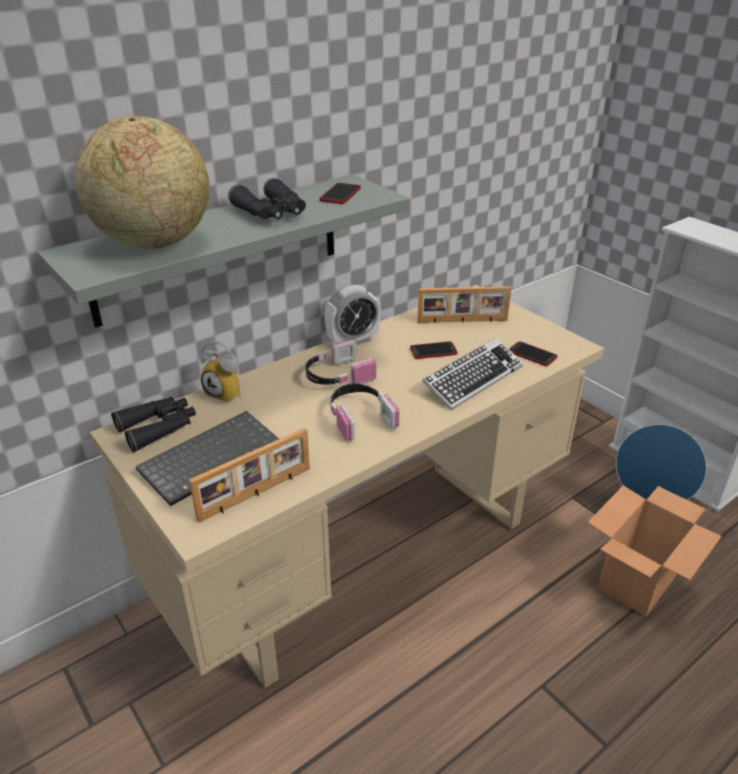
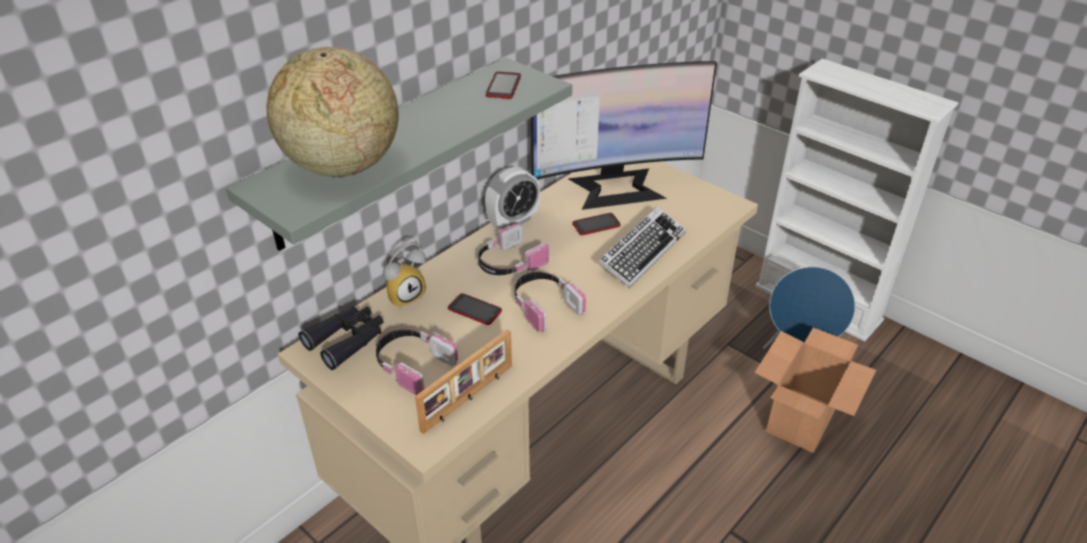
camera: 10 degrees left, 5 degrees up
keyboard [136,411,279,506] -> headphones [376,330,458,395]
alarm clock [201,341,241,404] -> alarm clock turned 60 degrees counterclockwise [383,242,426,309]
black binoculars [228,178,306,220] -> none
picture frame [417,286,511,323] -> monitor [531,61,717,210]
phone [509,341,557,366] -> phone moved to [448,293,502,325]

